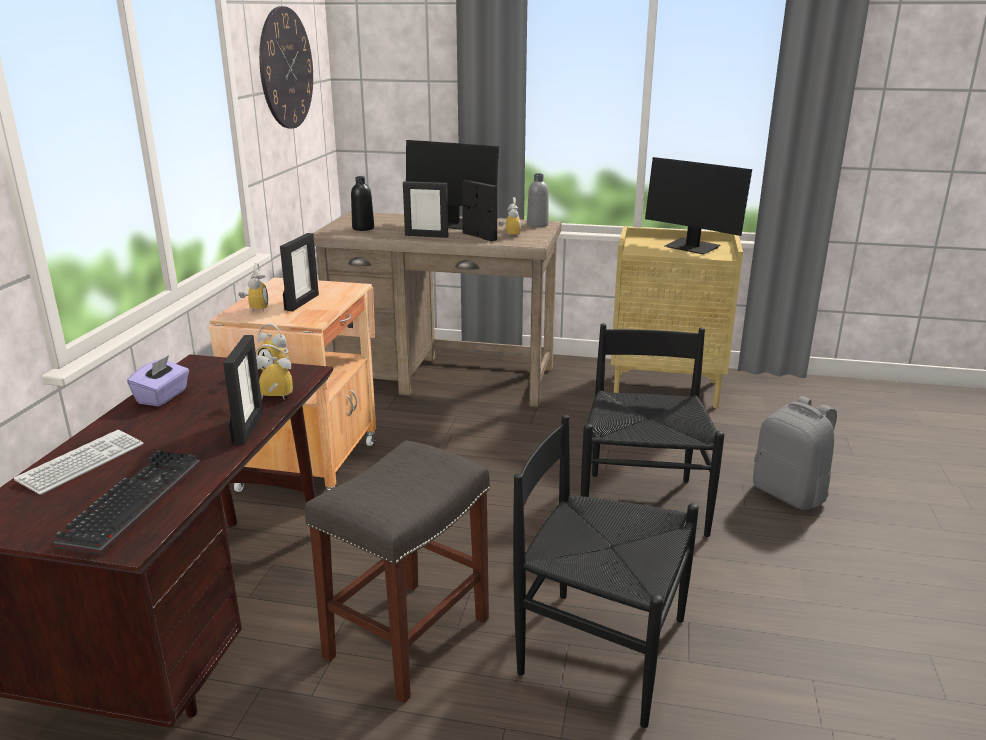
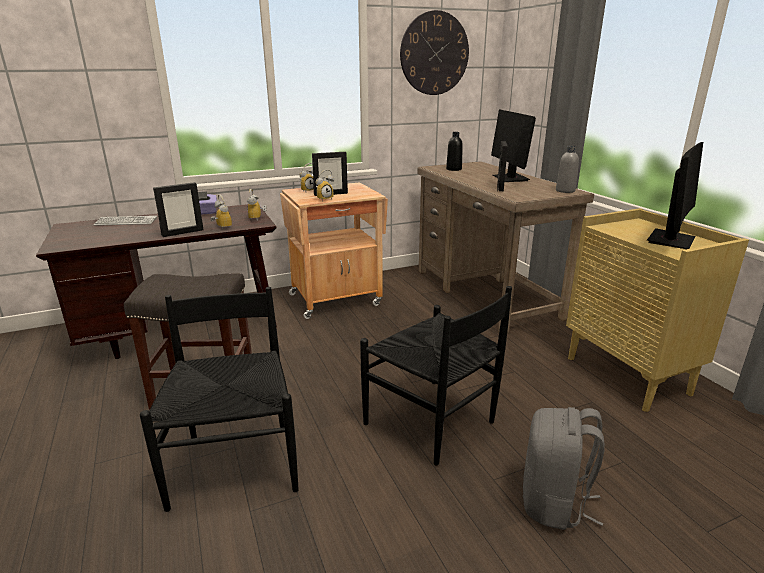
camera: 55 degrees right, 0 degrees up
keyboard [53,450,201,555] -> none
picture frame [403,181,448,238] -> none
alarm clock [499,197,521,237] -> alarm clock moved to [316,169,334,201]
black chair [581,324,725,537] -> black chair turned 75 degrees clockwise [360,286,512,465]
monitor [645,157,752,254] -> monitor turned 150 degrees counterclockwise [647,142,703,249]

